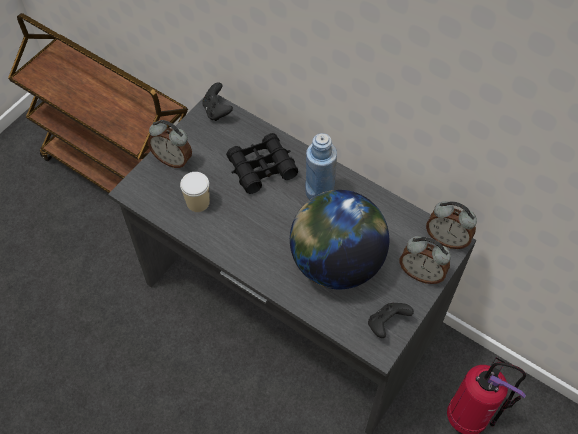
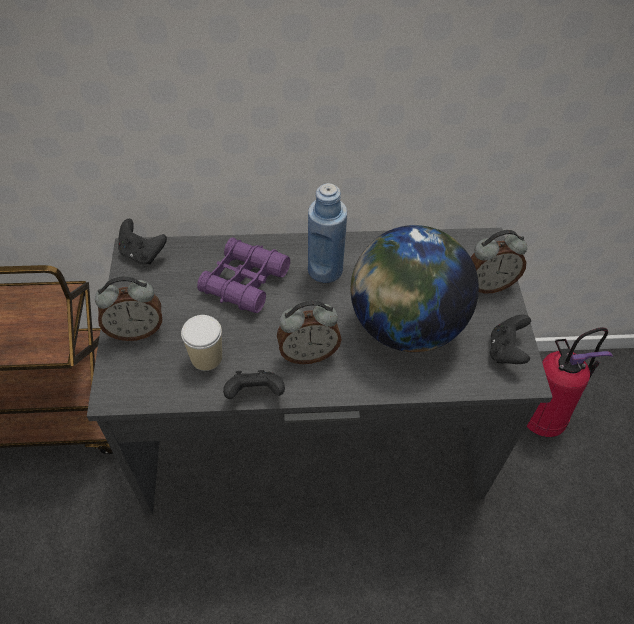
camera: 40 degrees left, 5 degrees down
black binoculars [226,133,298,194] -> purple binoculars [197,238,290,313]
alarm clock [426,201,477,249] -> alarm clock moved to [277,300,342,364]
none -> black game controller [223,370,285,399]

